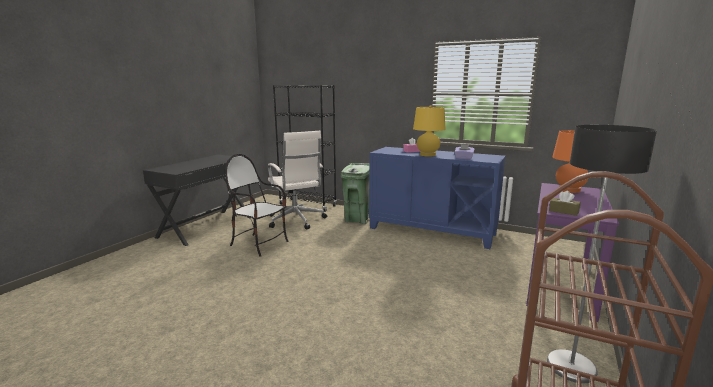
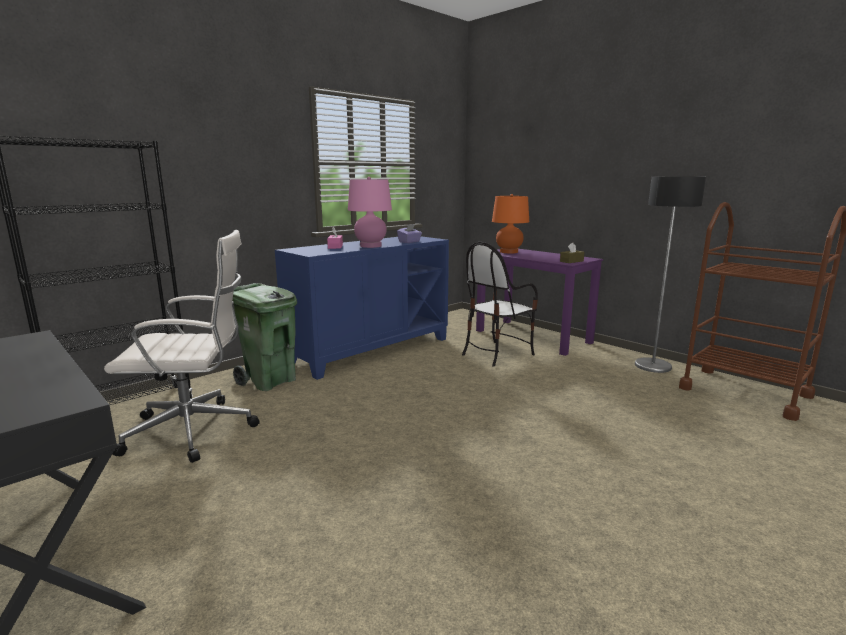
camera: 70 degrees left, 0 degrees up
chair [225,154,289,257] -> chair moved to [462,242,538,367]
yellow table lamp [413,105,446,157] -> pink table lamp [348,177,392,248]

